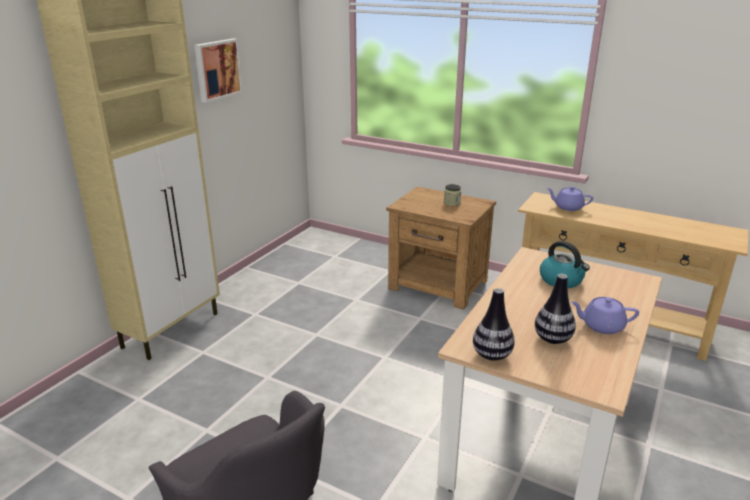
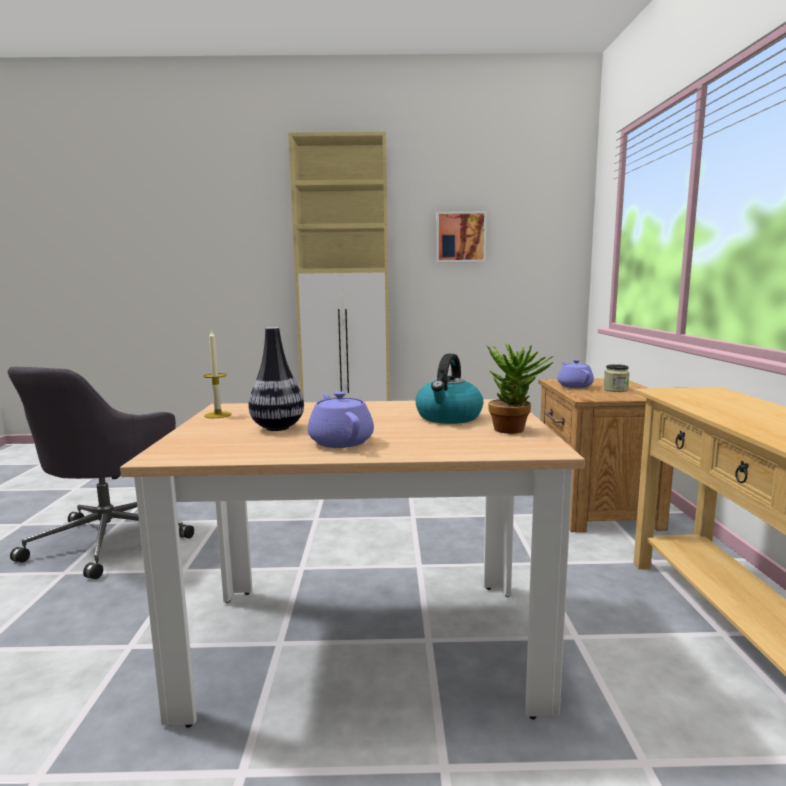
camera: 60 degrees right, 15 degrees down
vase [473,288,515,361] -> candle [203,329,232,418]
purple teapot [547,186,593,211] -> purple teapot moved to [557,360,594,388]
none -> potted plant [486,344,554,434]

